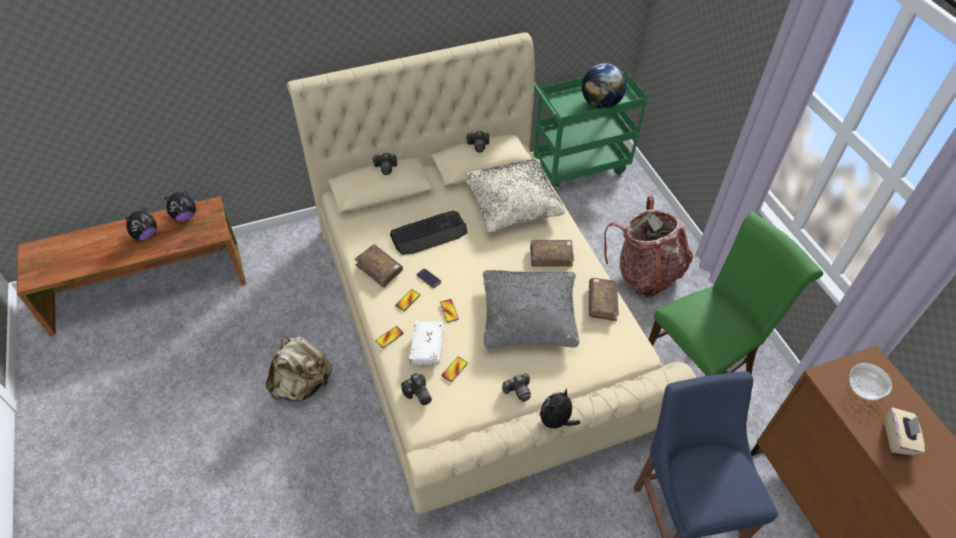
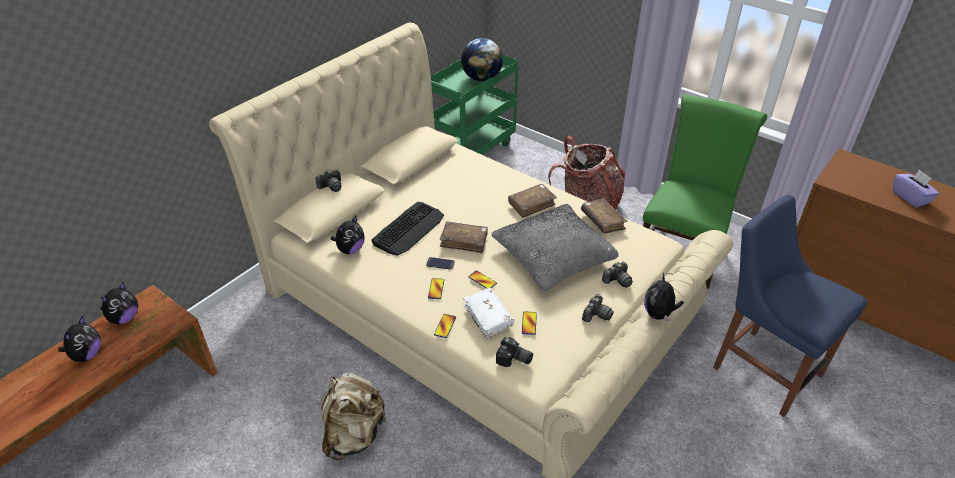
camera: 30 degrees left, 10 degrees down
brown book [354,244,403,288] -> brown book moved to [440,221,488,253]
beige pillow [463,159,565,233] -> none
camera [466,131,489,152] -> camera moved to [602,262,633,288]
bowl [849,363,892,401] -> none
beige tissue box [884,407,925,455] -> purple tissue box [893,169,939,208]
none -> plush toy [331,215,365,254]

